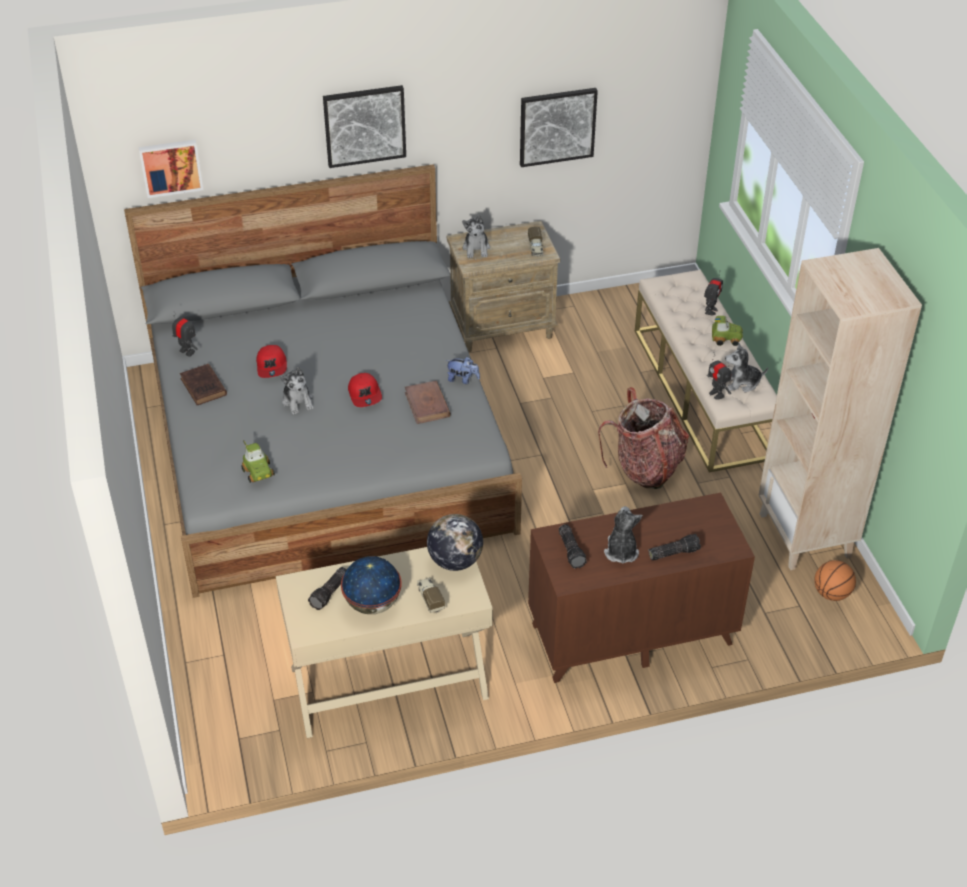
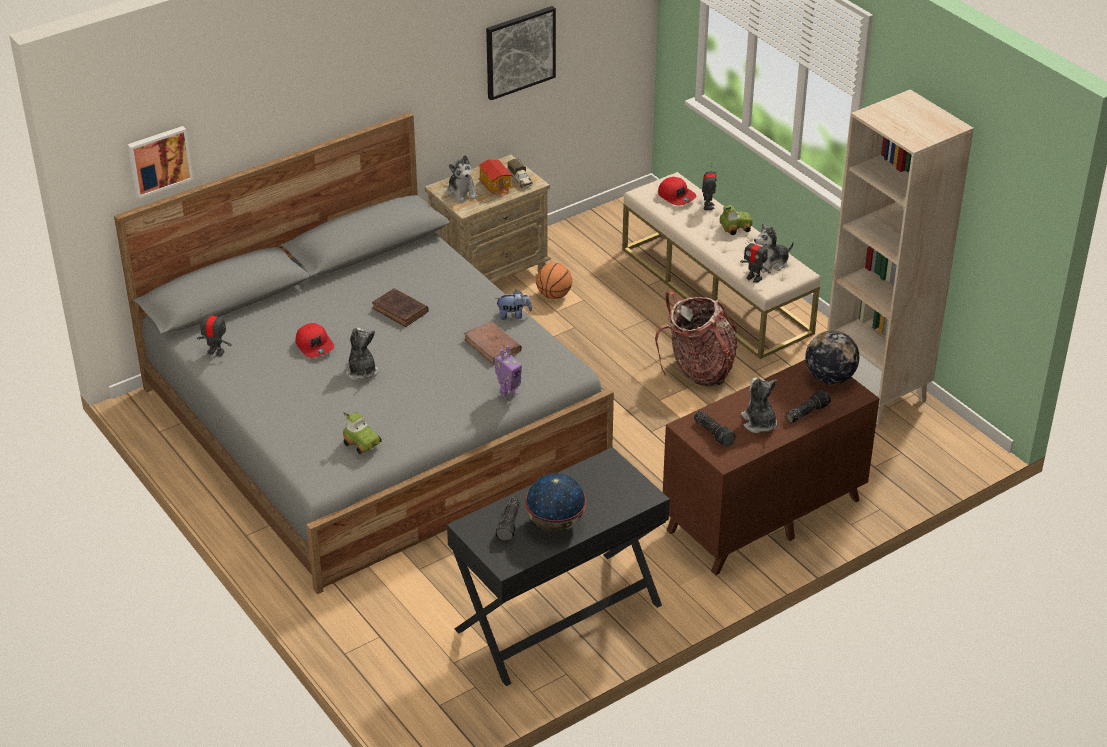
camera: 20 degrees left, 5 degrees down
brown book [180,364,227,405] -> brown book moved to [372,288,429,327]
beige desk [276,547,493,738] -> black desk [447,447,670,686]
plush toy [281,367,314,415] -> plush toy turned 150 degrees counterclockwise [346,328,378,380]
picture [323,85,406,168] -> none
red cap [348,373,382,407] -> red cap moved to [658,177,696,205]
toy truck [417,577,445,613] -> none
globe [427,514,483,571] -> globe moved to [805,331,859,384]
basketball [814,560,856,601] -> basketball moved to [536,263,572,299]
none -> toy house [478,159,512,196]
none -> toy robot [495,346,522,400]

